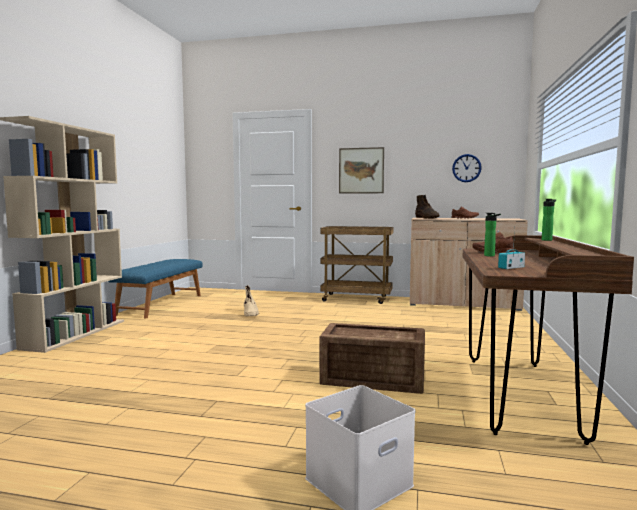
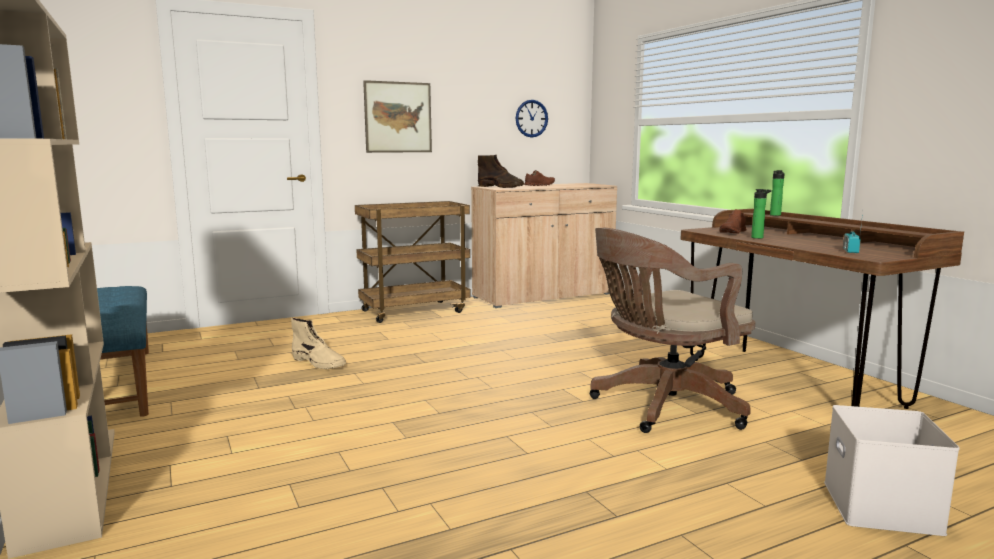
camera: 40 degrees left, 5 degrees up
crate [319,323,425,394] -> brown office chair [589,228,756,433]

